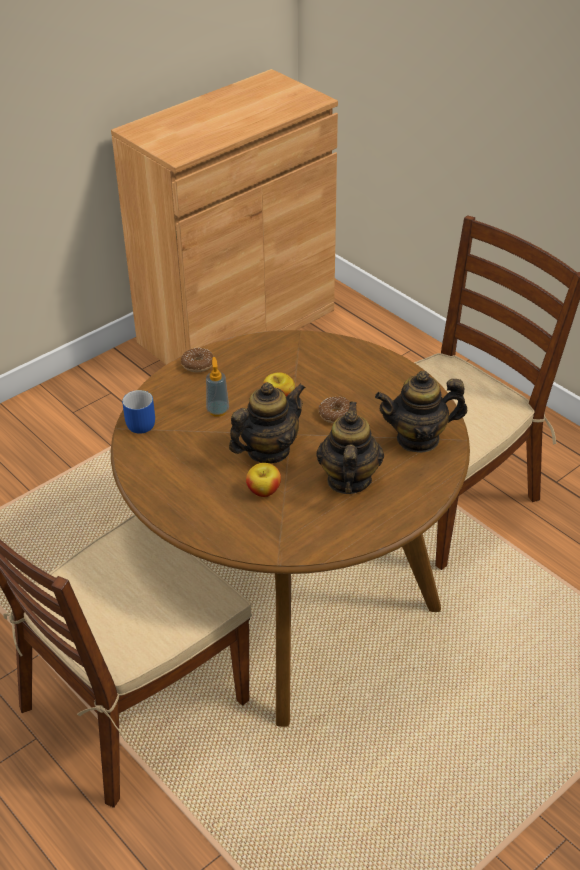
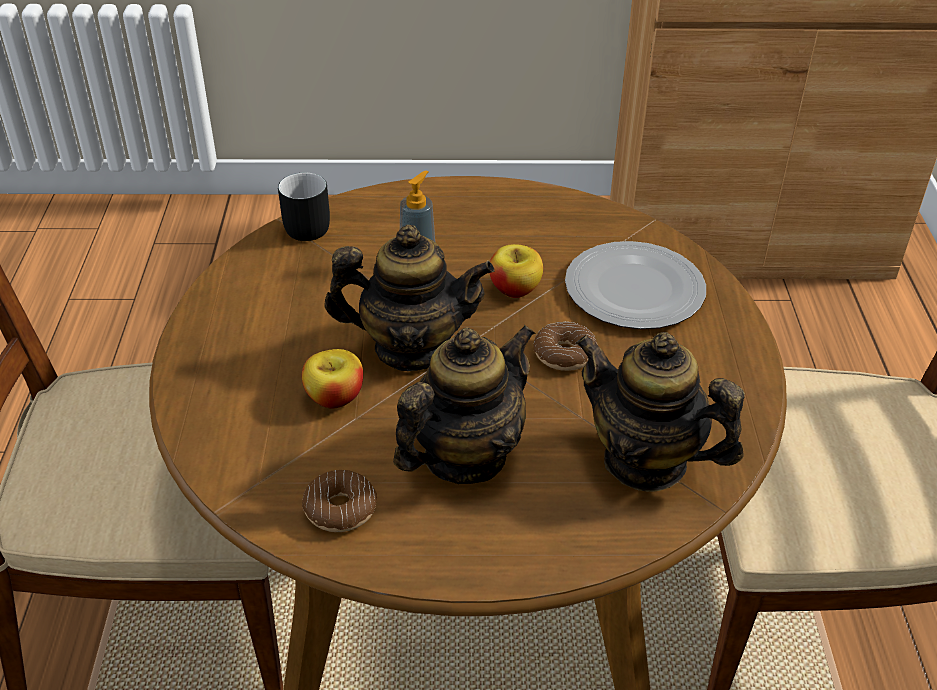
camera: 40 degrees right, 0 degrees up
blue mug [122,390,155,434] -> black mug [278,173,330,241]
donut [181,348,214,372] -> donut moved to [302,470,377,532]
none -> plate [565,241,706,329]

